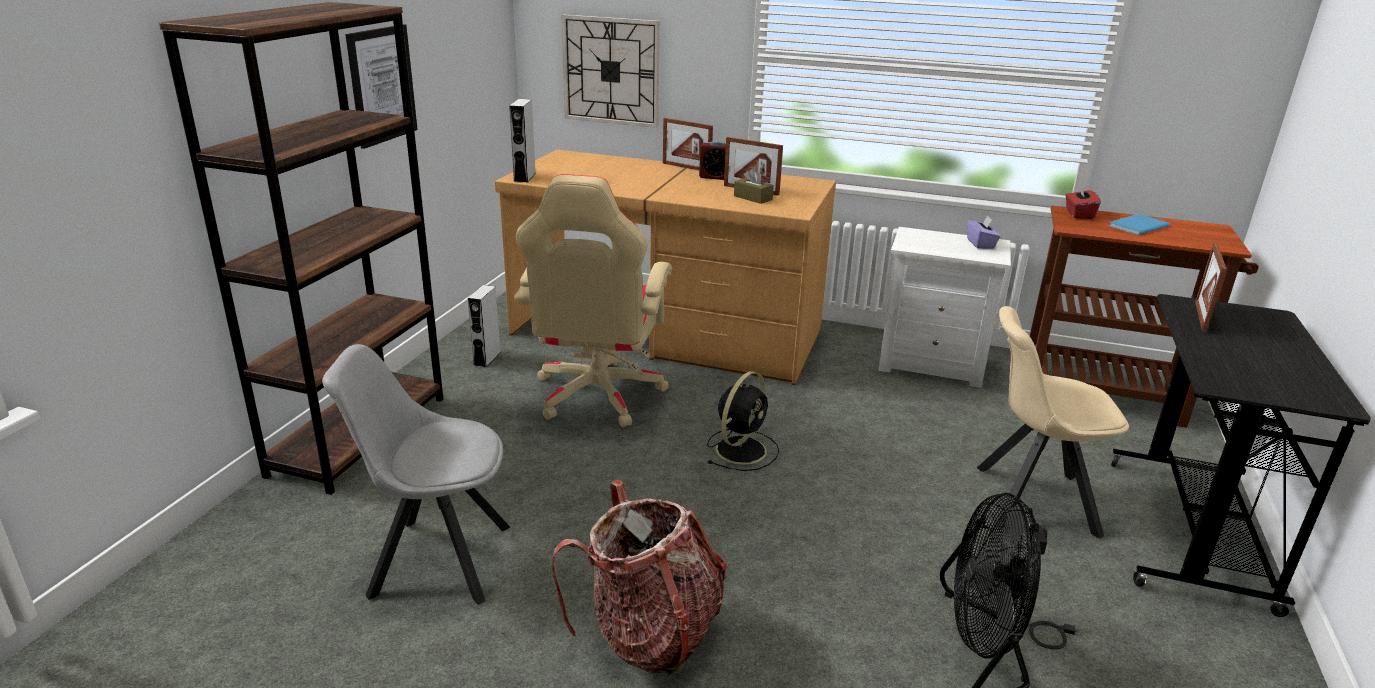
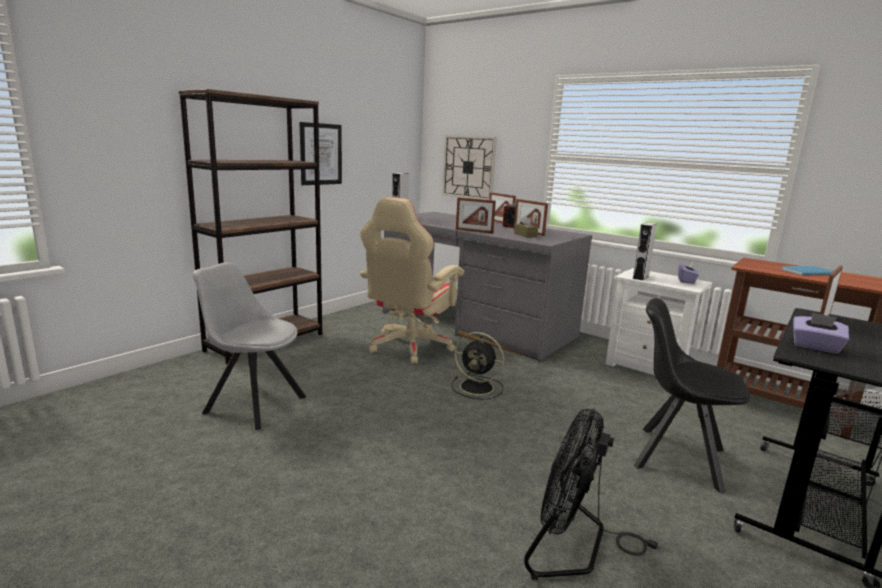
camera: 20 degrees right, 10 degrees down
grey speaker [468,285,501,368] -> grey speaker moved to [633,222,657,281]
brown desk [495,150,836,385] -> grey desk [383,212,592,362]
backpack [551,479,727,674] -> none
black fan [707,371,779,471] -> black fan turned 60 degrees clockwise [452,332,504,400]
beige chair [977,306,1129,539] -> black chair [634,298,750,493]
red tissue box [1066,185,1101,219] -> none
none -> picture frame [456,197,496,234]
none -> purple tissue box [793,313,849,354]

